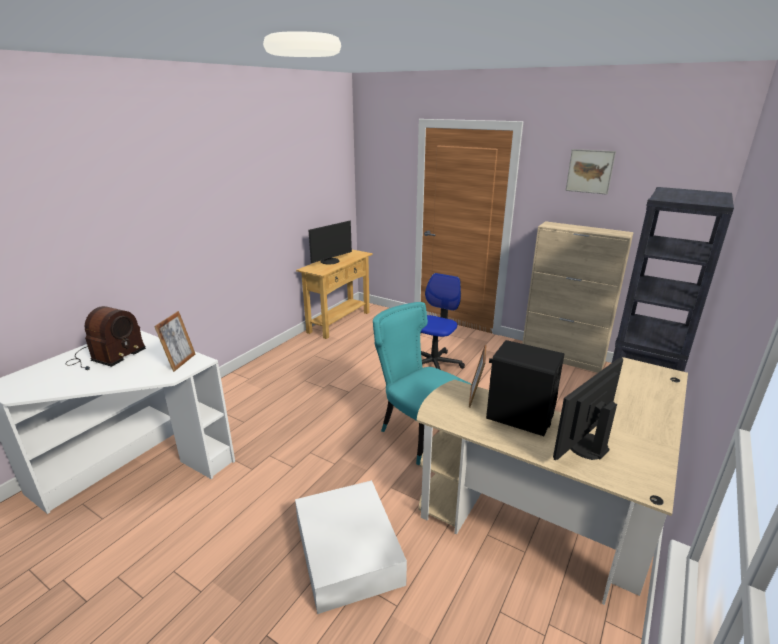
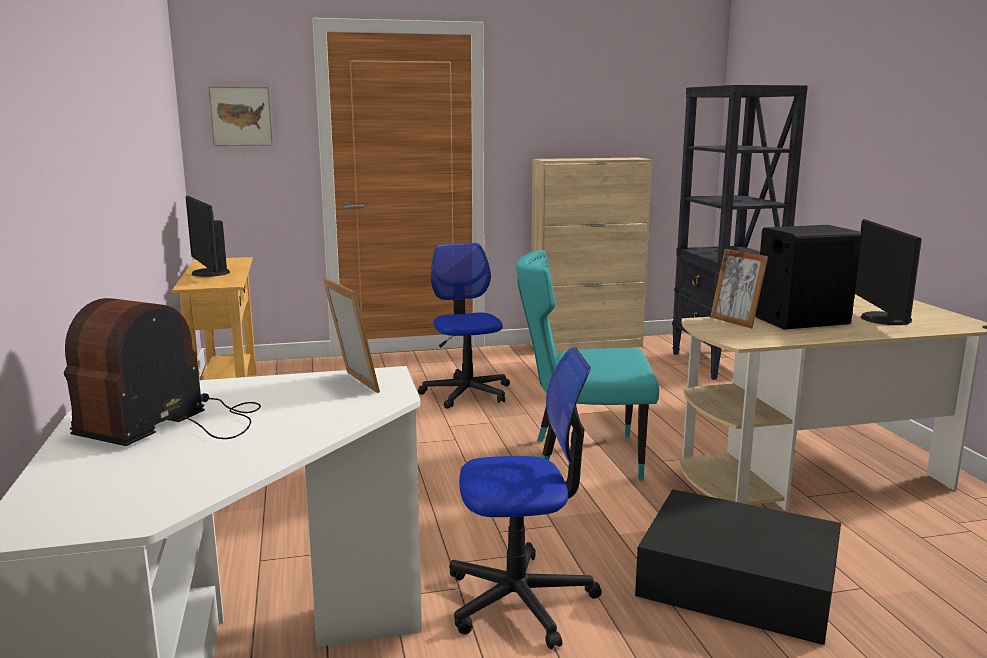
camera: 45 degrees left, 10 degrees down
radio [65,306,146,370] -> radio turned 135 degrees counterclockwise [64,298,261,446]
white storage box [295,480,407,614] -> black storage box [635,489,841,645]
monitor [308,221,352,264] -> monitor turned 150 degrees clockwise [186,196,230,277]
picture [566,149,616,195] -> picture moved to [208,86,273,146]
none -> office chair [449,347,602,649]

